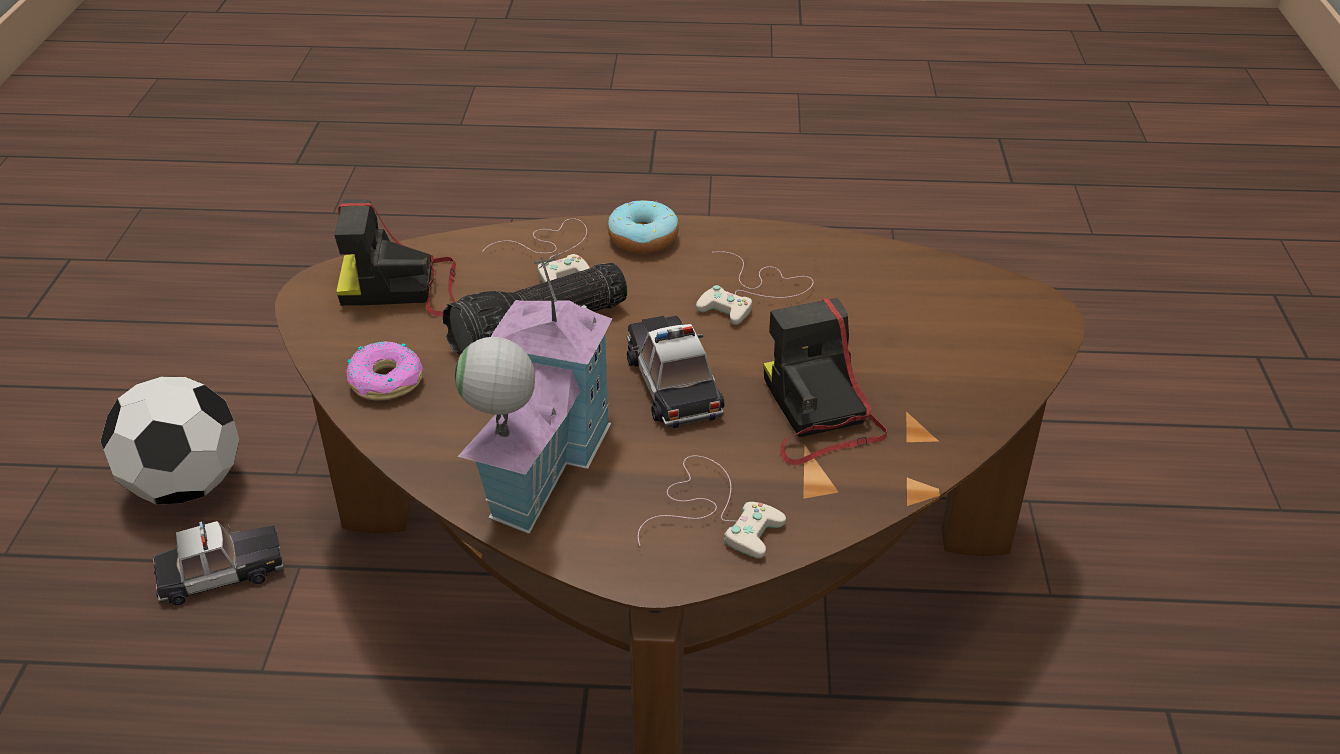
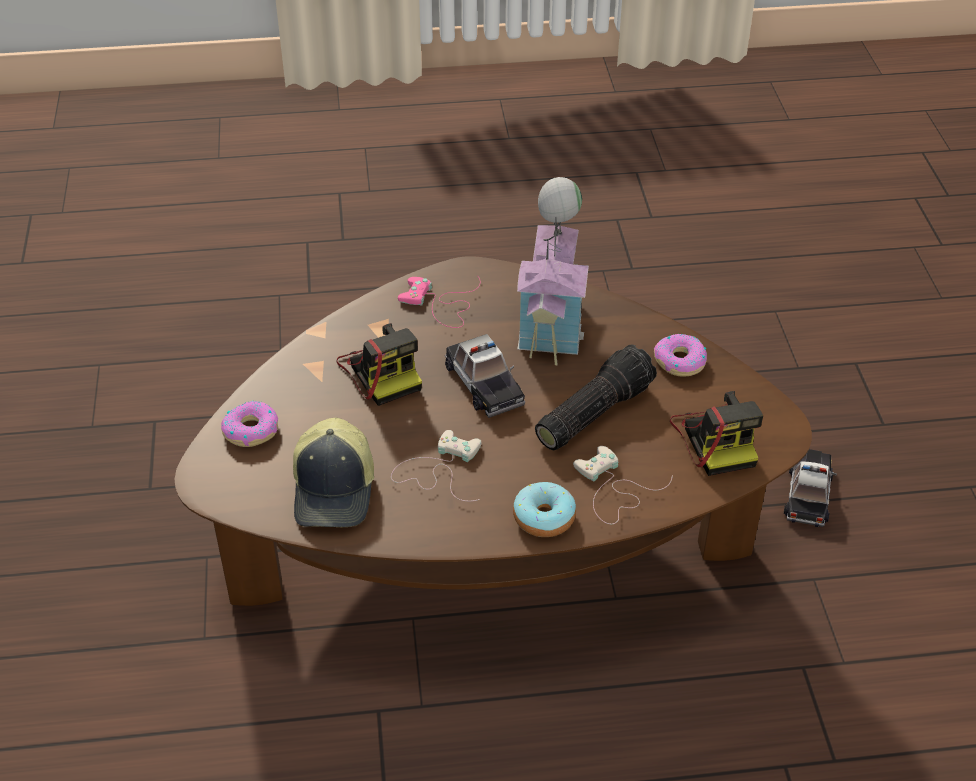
camera: 170 degrees right, 5 degrees up
football [101,376,239,505] -> none
toy car [153,521,284,605] -> toy car turned 135 degrees clockwise [784,449,837,527]
camera [334,199,456,317] -> camera turned 90 degrees clockwise [670,391,763,476]
white game controller [638,455,786,558] -> pink game controller [398,275,481,328]
none -> donut [221,401,278,447]
none -> cap [293,417,374,527]

